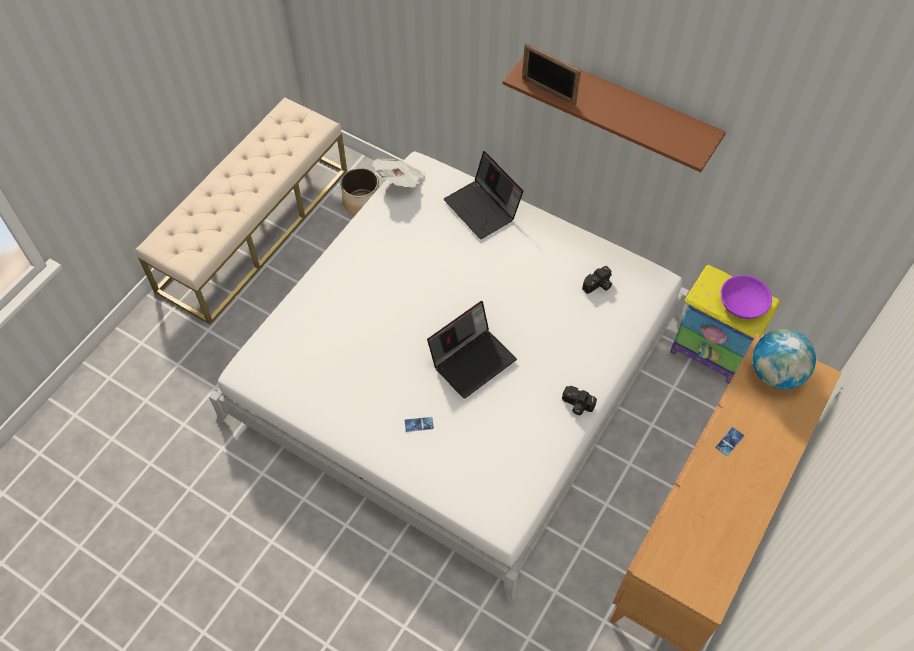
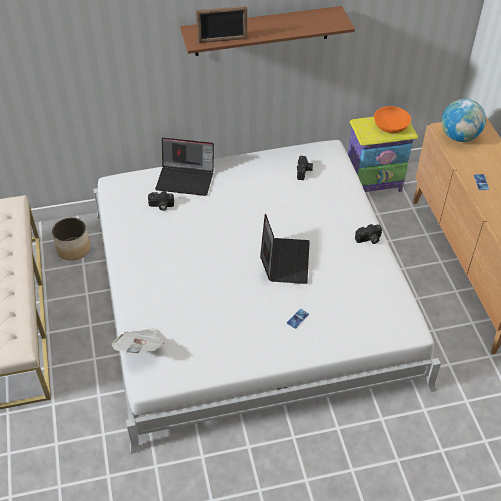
camera: 45 degrees left, 10 degrees down
newspaper [372,159,426,188] -> newspaper moved to [112,328,164,355]
purple bowl [721,275,772,319] -> orange bowl [374,106,411,133]
none -> camera [148,192,174,211]

